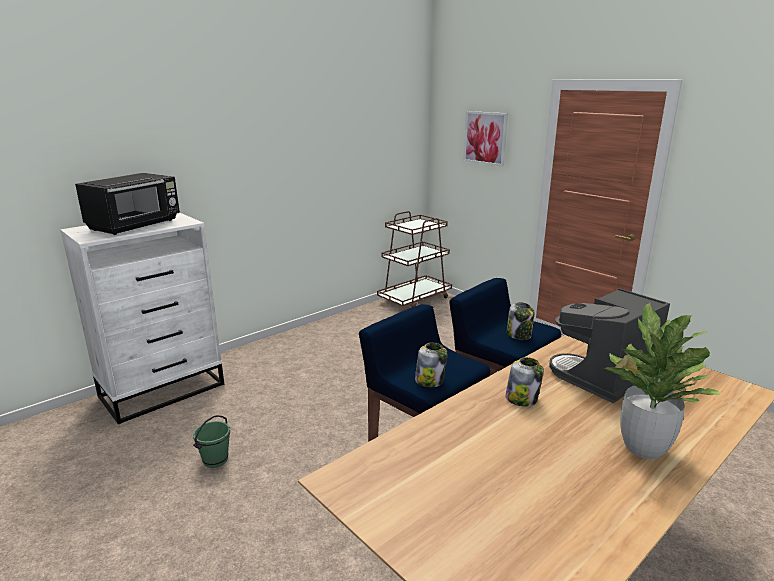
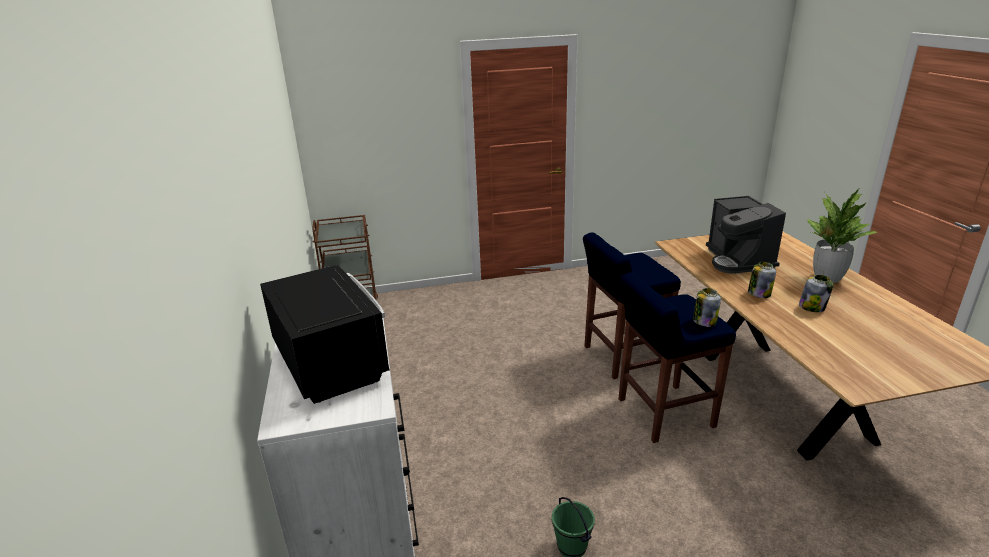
camera: 60 degrees left, 5 degrees up
picture [463,111,508,167] -> none
jar [507,302,534,340] -> jar moved to [799,275,834,312]

